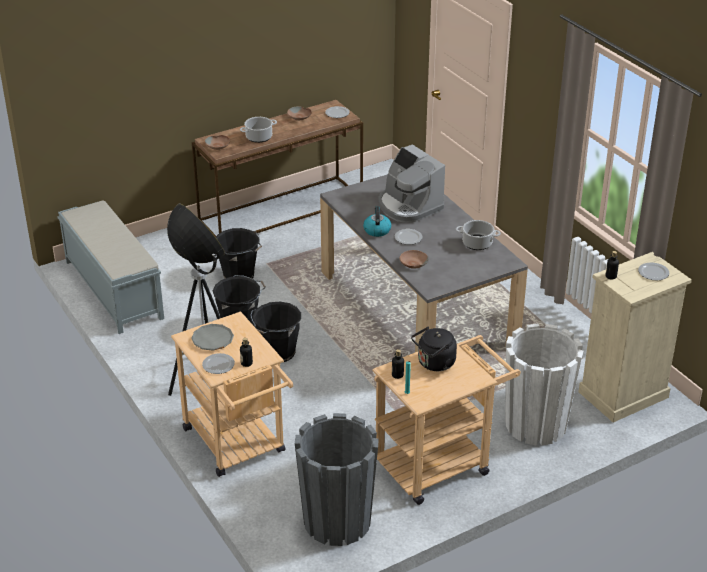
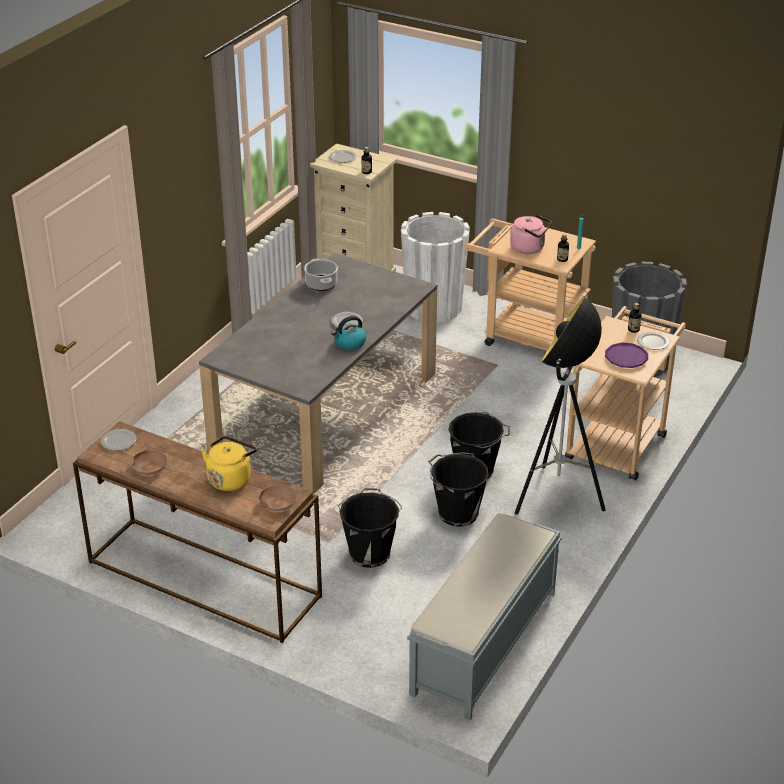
camera: 120 degrees left, 0 degrees up
grey plate [191,324,234,350] -> purple plate [605,342,648,368]
cooking pot [240,117,277,143] -> yellow kettle [201,436,257,491]
coffee machine [378,144,445,223] -> none
brown bowl [400,250,428,269] -> none
black kettle [411,326,457,371] -> pink kettle [510,214,552,254]

